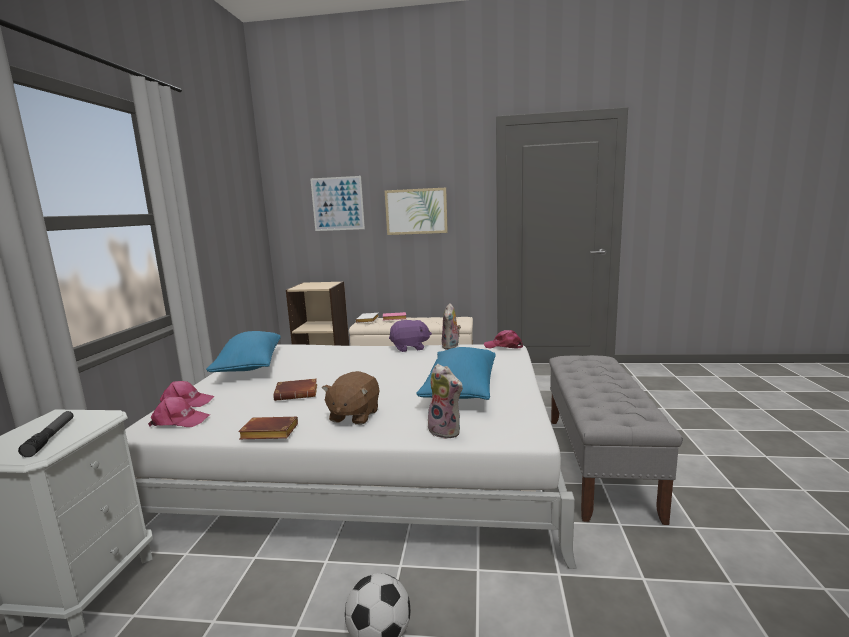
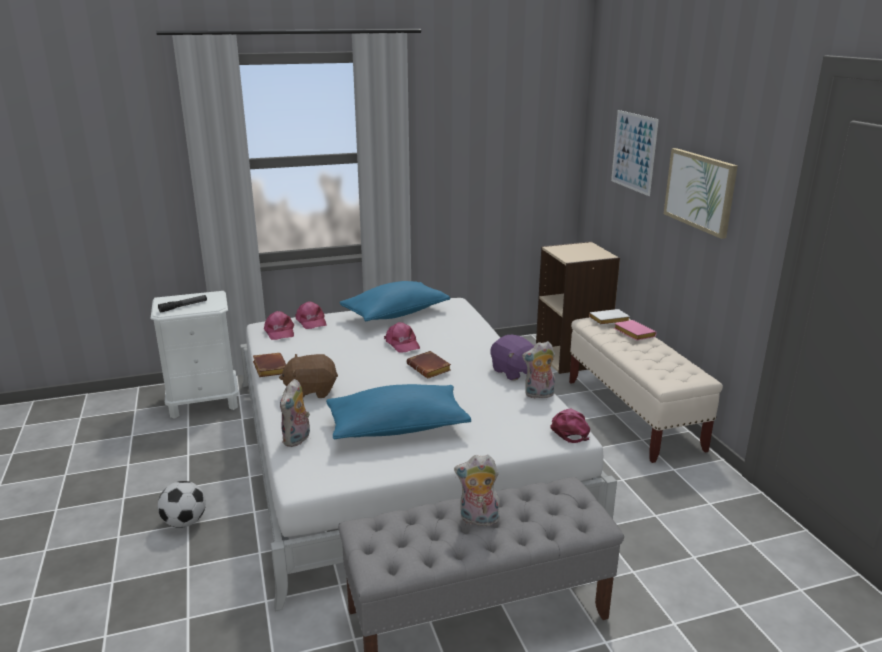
camera: 65 degrees right, 10 degrees up
brown book [273,378,317,401] -> brown book moved to [407,351,451,378]
none -> pink cap [384,322,420,353]
none -> plush toy [454,455,501,526]

